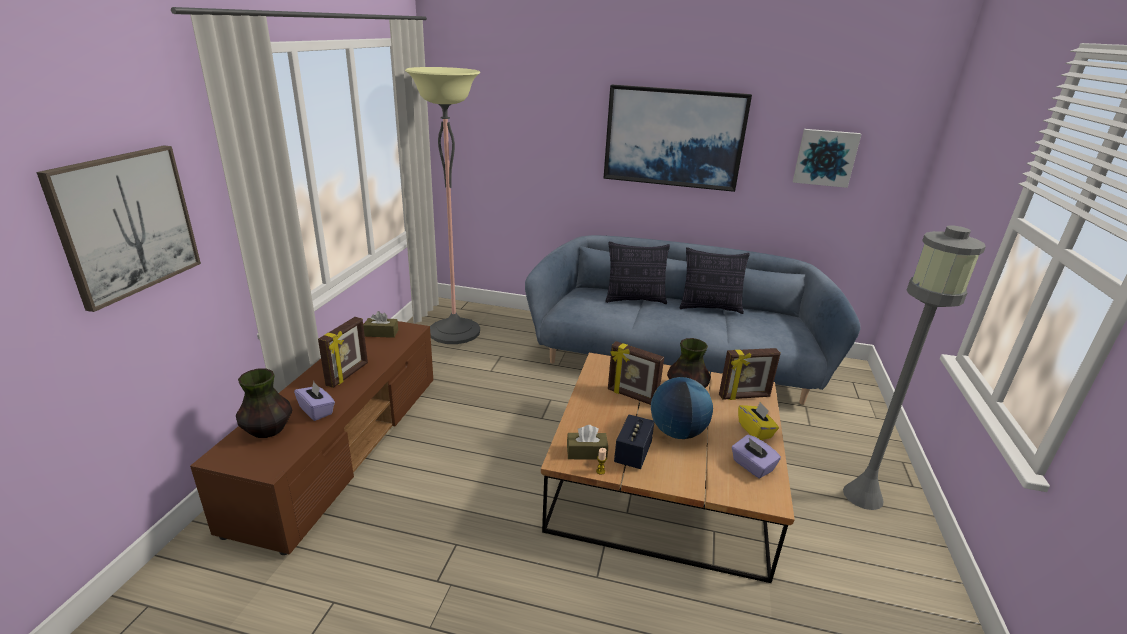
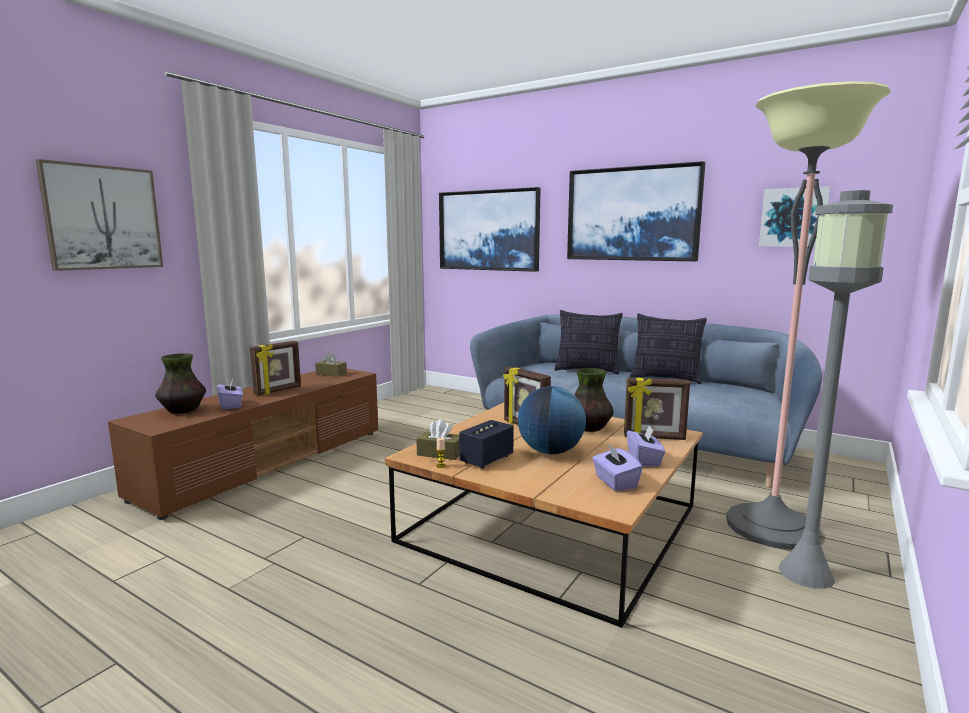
camera: 20 degrees right, 15 degrees down
floor lamp [405,67,480,344] -> floor lamp moved to [726,81,891,550]
yellow tissue box [738,402,779,440] -> purple tissue box [627,425,665,467]
none -> picture [439,187,541,272]

